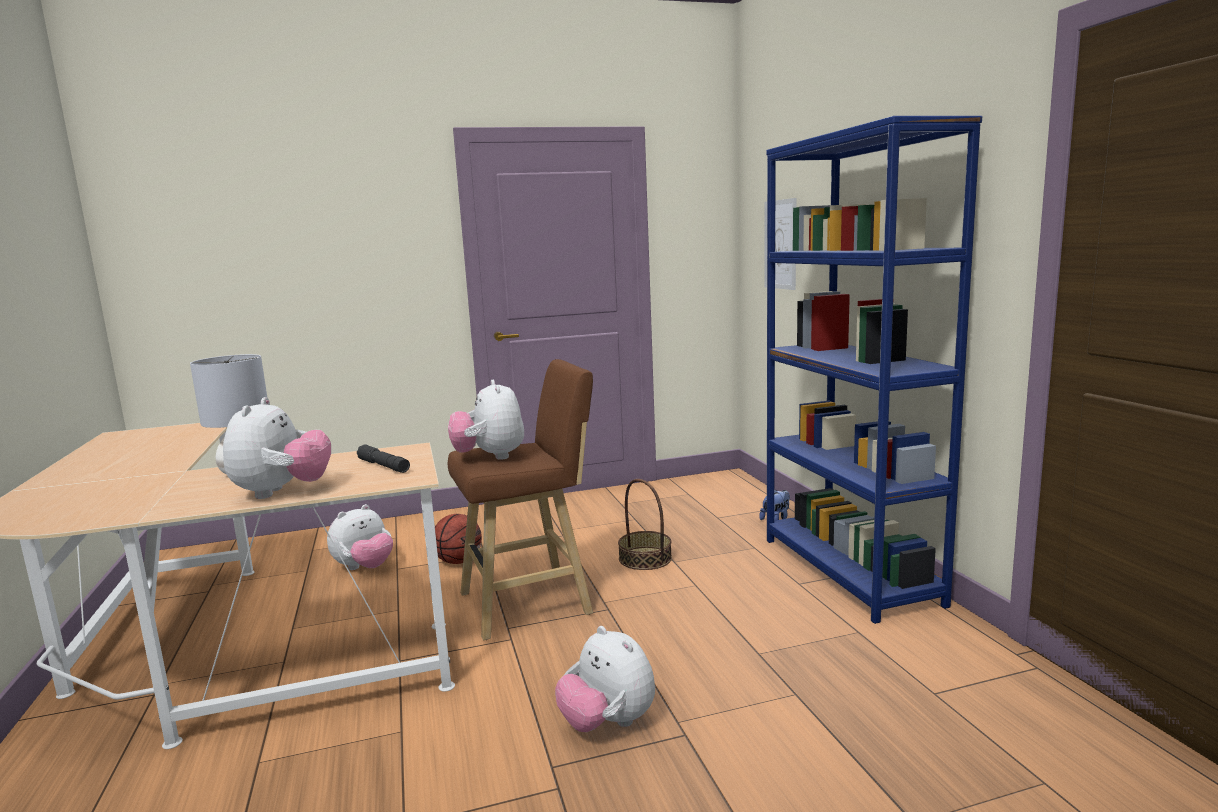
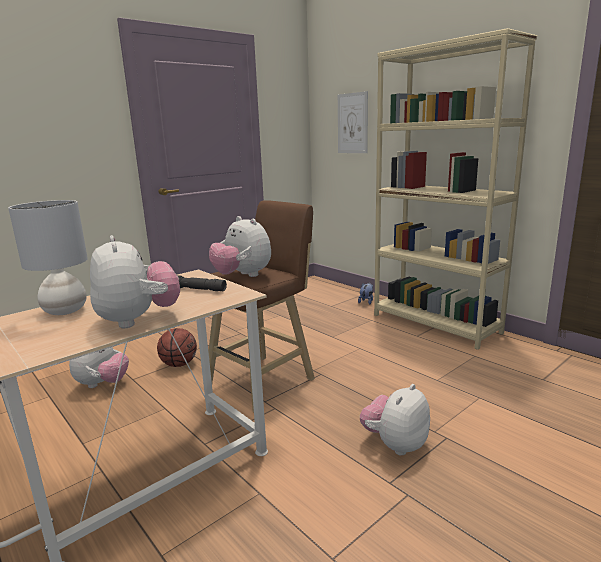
camera: 25 degrees left, 5 degrees up
plush toy [555,626,655,732] -> plush toy turned 105 degrees clockwise [360,384,430,456]
basket [618,479,672,570] -> none
blue bookcase [766,116,982,624] -> beige bookcase [374,28,537,350]

